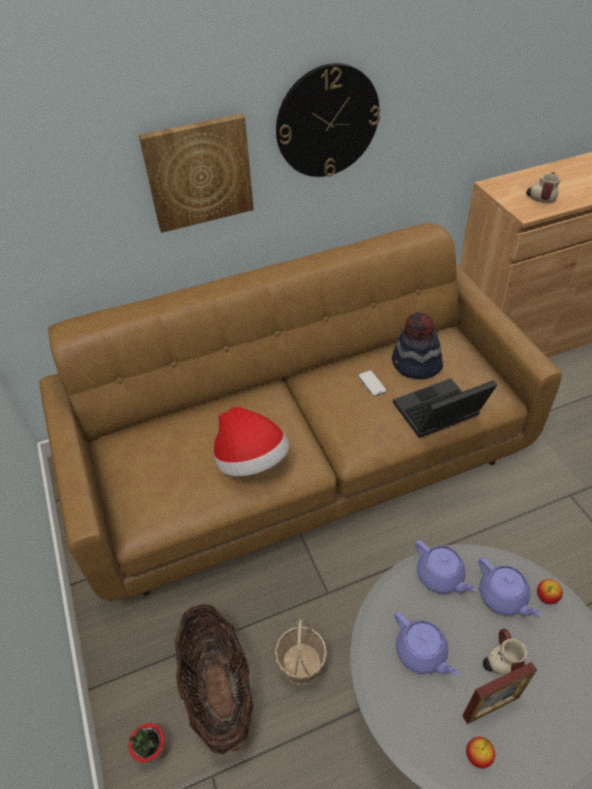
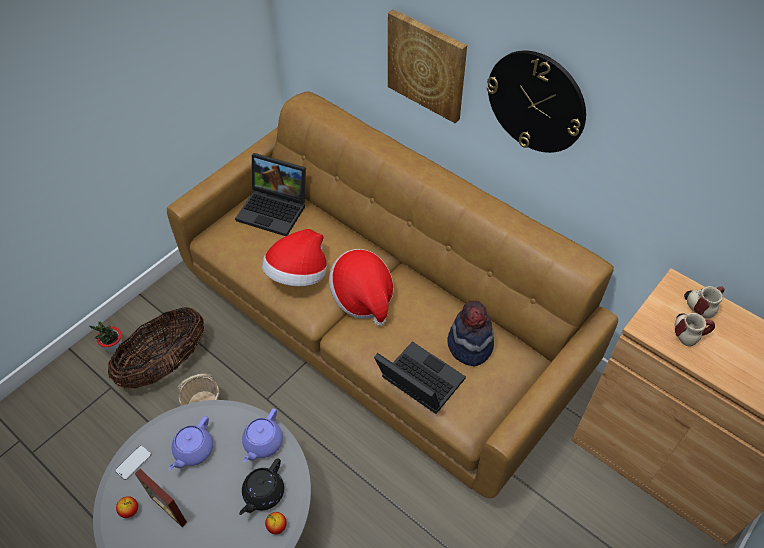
camera: 60 degrees right, 5 degrees up
phone [358,370,386,396] -> phone moved to [115,445,151,480]
purple teapot [479,557,542,616] -> black teapot [239,458,284,515]
mug [483,629,527,675] -> mug moved to [684,286,725,319]
none -> laptop [235,153,306,236]
none -> hat [329,249,394,326]

